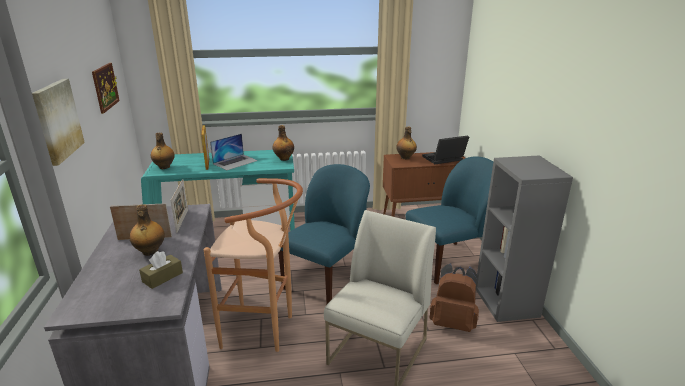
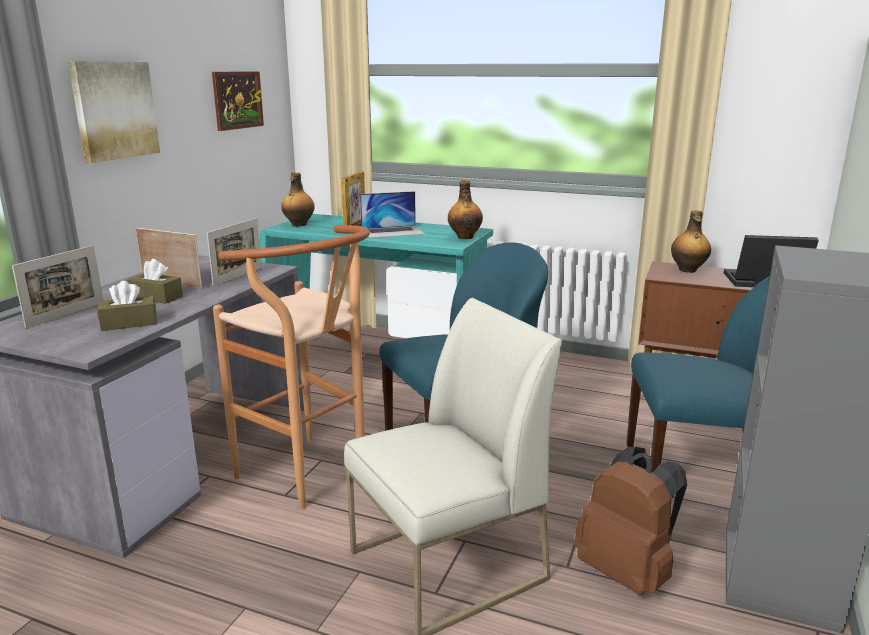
camera: 30 degrees right, 5 degrees down
bottle [129,204,165,256] -> brown tissue box [127,259,183,304]
none -> picture frame [12,245,103,329]

